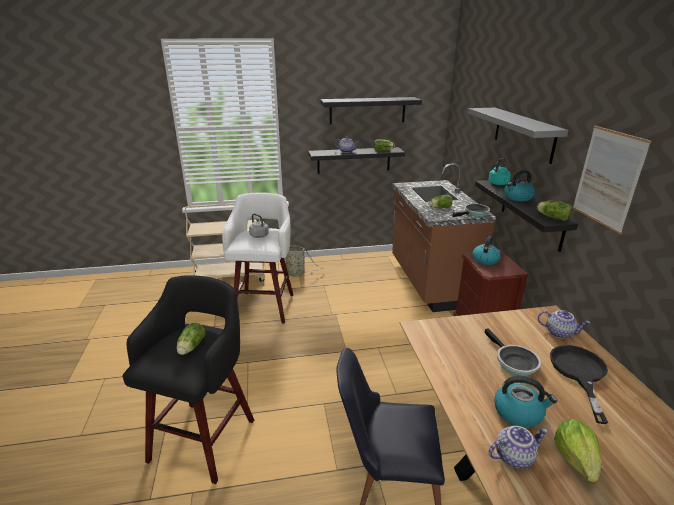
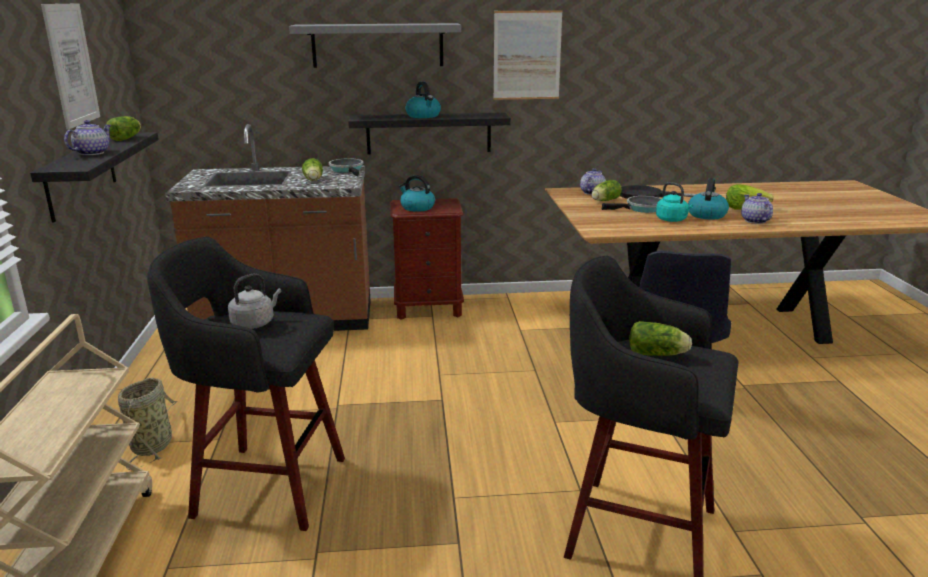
camera: 85 degrees left, 5 degrees down
white stool [222,192,293,324] -> black stool [147,237,345,531]
black shelf [320,97,422,125] -> picture [41,4,100,129]
turquoise kettle [489,158,511,185] -> turquoise kettle moved to [656,182,693,222]
lettuce [537,200,572,221] -> lettuce moved to [591,180,622,201]

